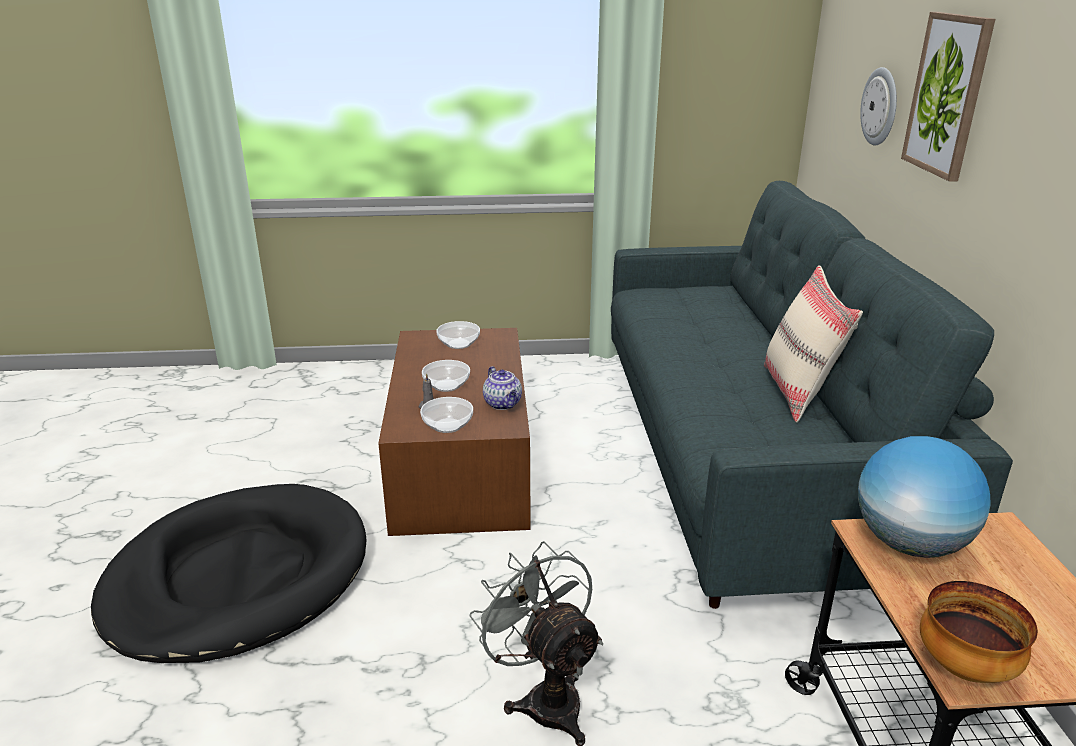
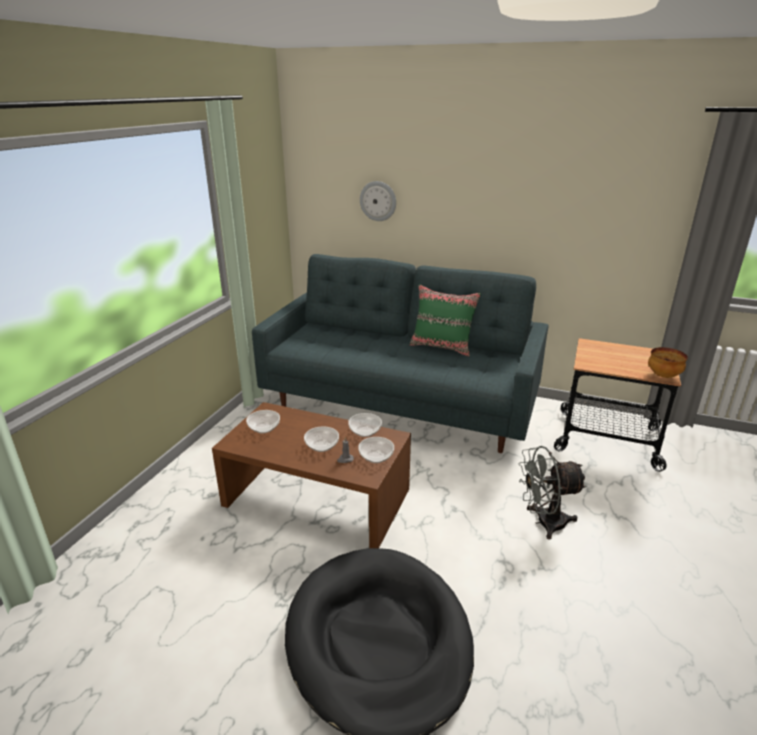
camera: 65 degrees left, 0 degrees up
teapot [483,366,522,410] -> bowl [348,413,382,437]
beige pillow [764,265,863,423] -> green pillow [410,284,481,356]
globe [858,436,991,558] -> none
picture [901,12,995,182] -> none

